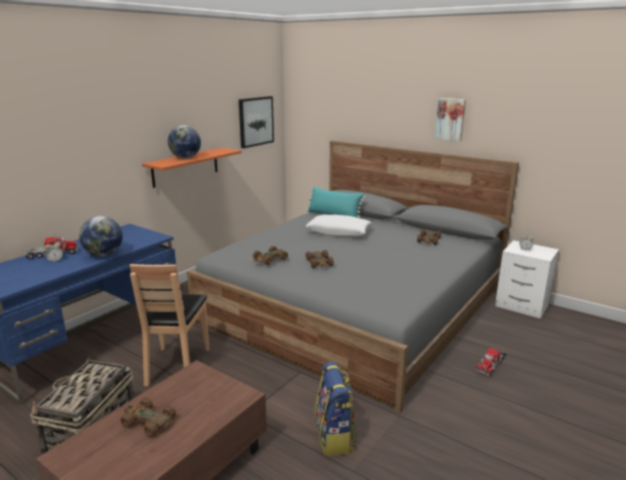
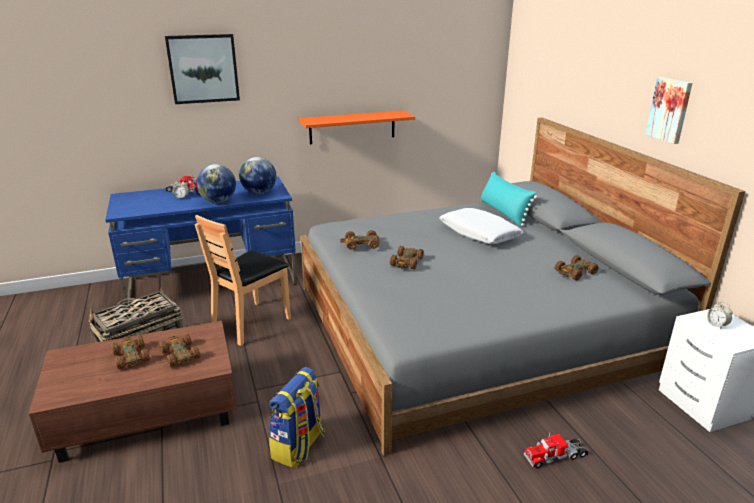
camera: 35 degrees right, 5 degrees up
globe [168,125,201,159] -> globe moved to [239,157,276,194]
picture [239,96,274,148] -> picture moved to [165,34,240,104]
none -> brown toy car [159,333,200,367]

